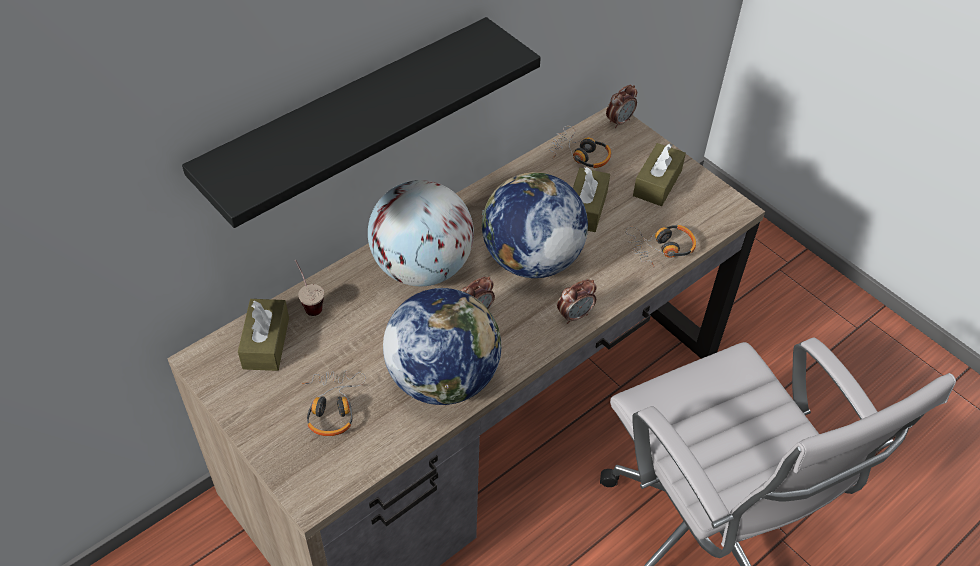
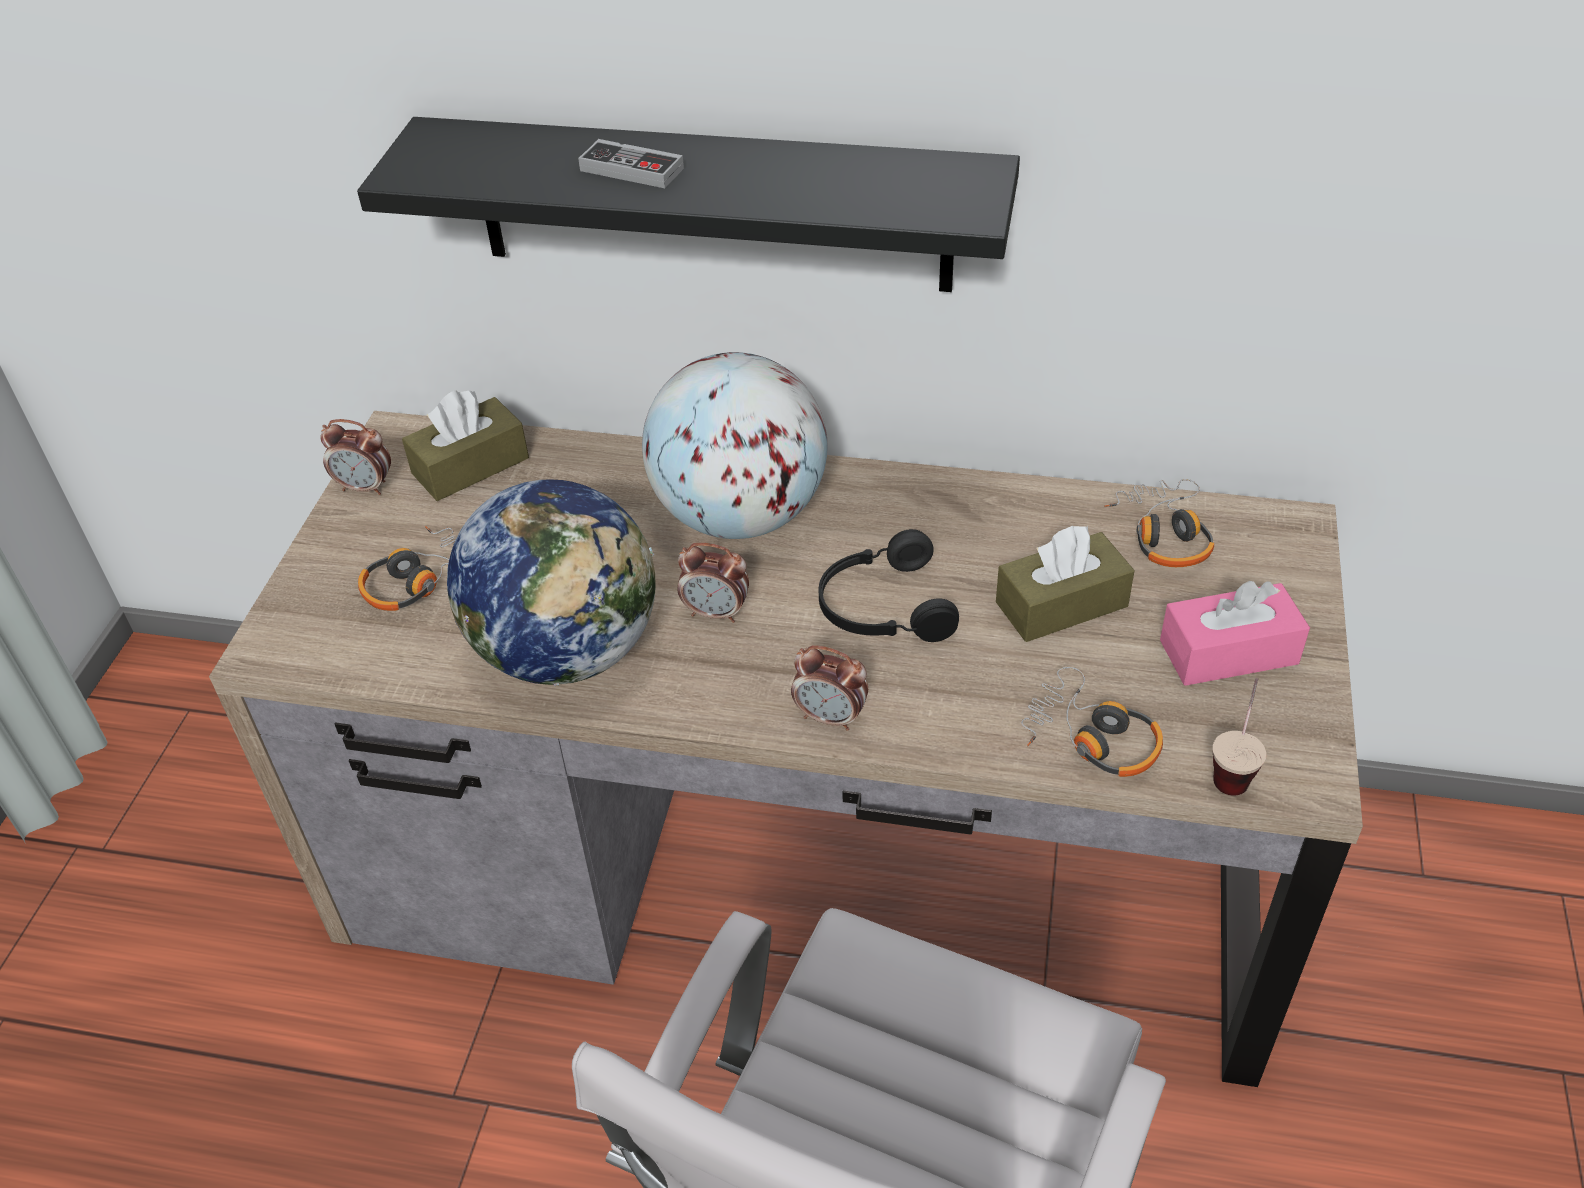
camera: 55 degrees right, 5 degrees down
cup [295,260,324,316] -> cup moved to [1213,678,1266,796]
globe [482,172,588,278] -> black headphones [819,529,959,642]
alarm clock [606,85,637,128] -> alarm clock moved to [320,419,391,495]
brown tissue box [633,143,686,206] -> pink tissue box [1160,581,1310,686]
none -> game controller [578,139,684,188]

